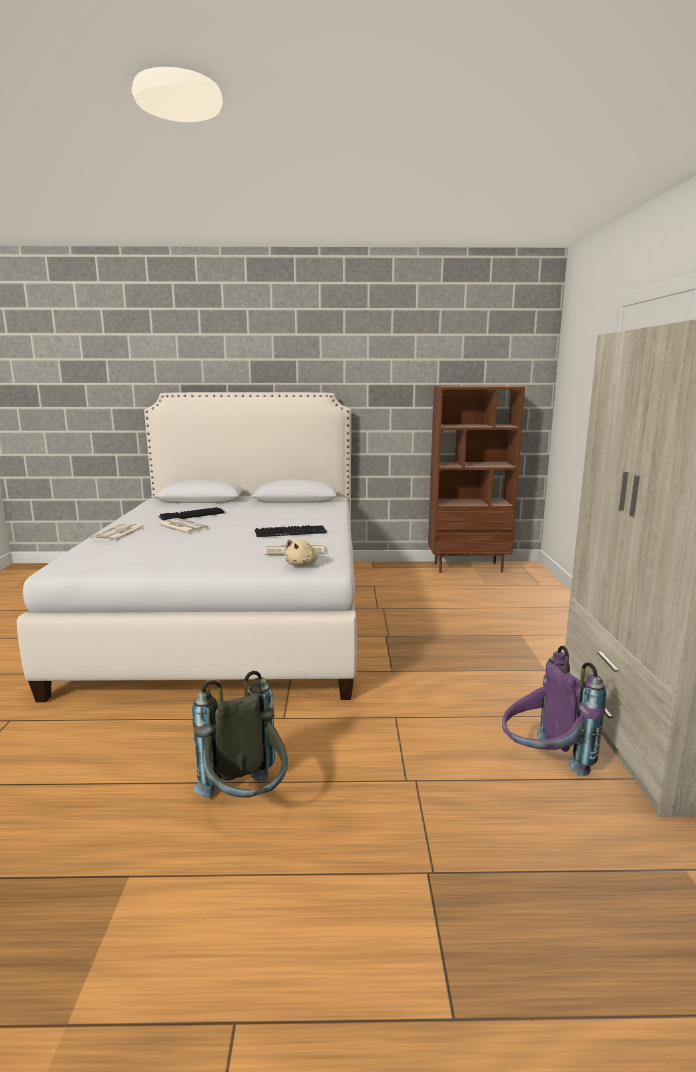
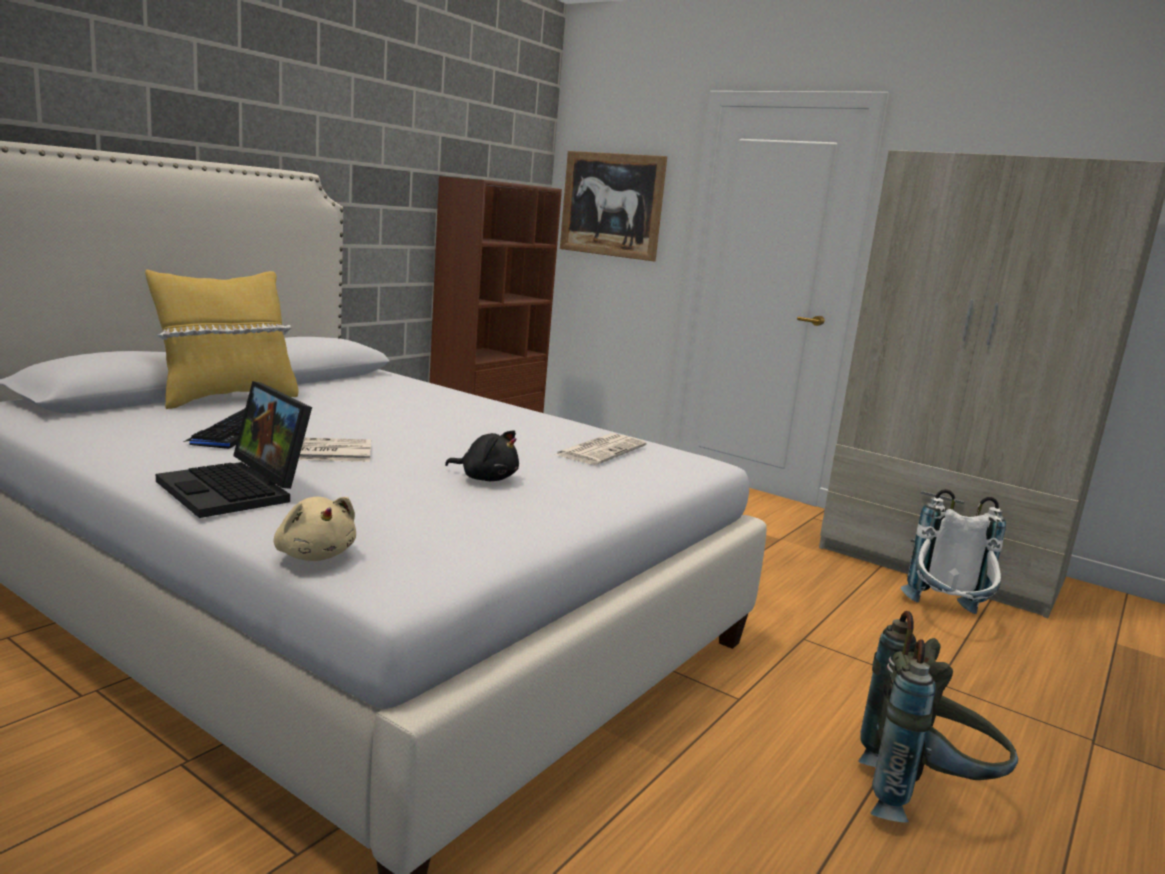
camera: 55 degrees left, 0 degrees up
newspaper [91,523,145,541] -> laptop [156,381,312,518]
keyboard [255,525,327,537] -> none
beige plush toy [285,539,318,566] -> beige plush toy moved to [274,497,356,561]
purple backpack [502,646,606,776] -> white backpack [901,489,1006,614]
none -> yellow pillow [145,269,298,409]
none -> black plush toy [445,430,519,481]
none -> picture [560,151,667,261]

